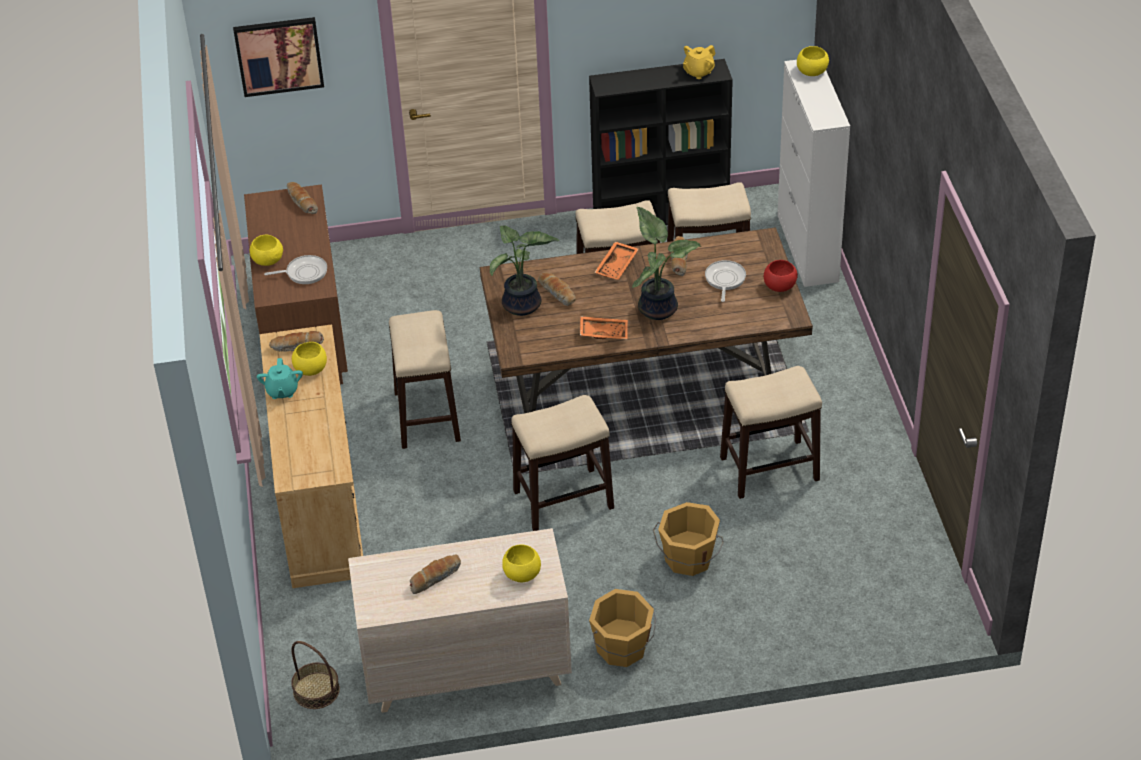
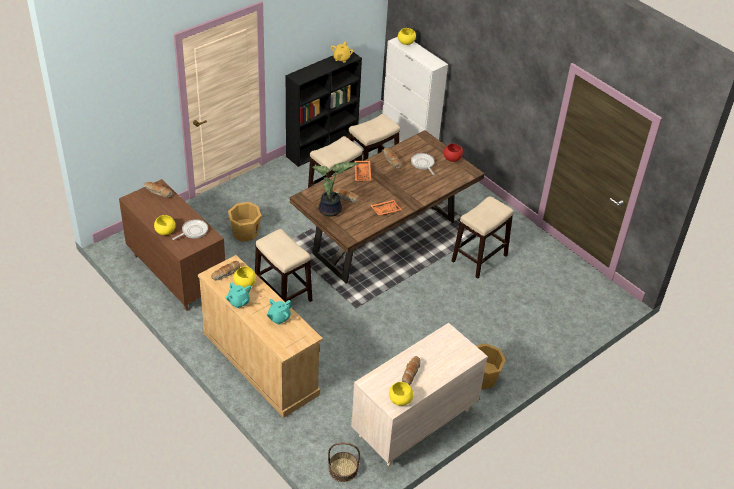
camera: 35 degrees left, 0 degrees up
picture [233,17,324,97] -> none
yellow bowl [502,544,541,582] -> yellow bowl moved to [389,382,413,406]
stool [511,395,614,531] -> none
potted plant [632,207,702,320] -> none
orange bucket [653,502,724,576] -> orange bucket moved to [226,202,264,242]
none -> turquoise teapot [266,299,292,325]

